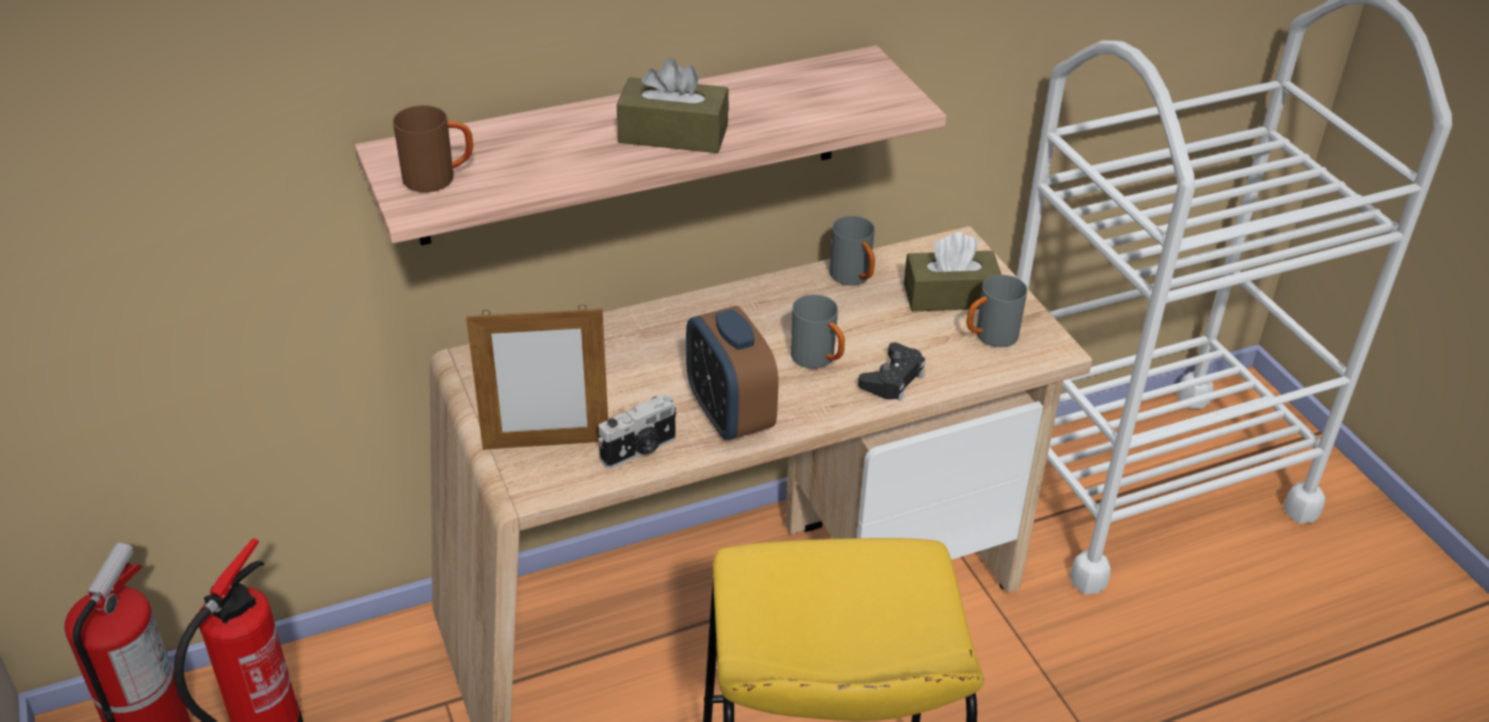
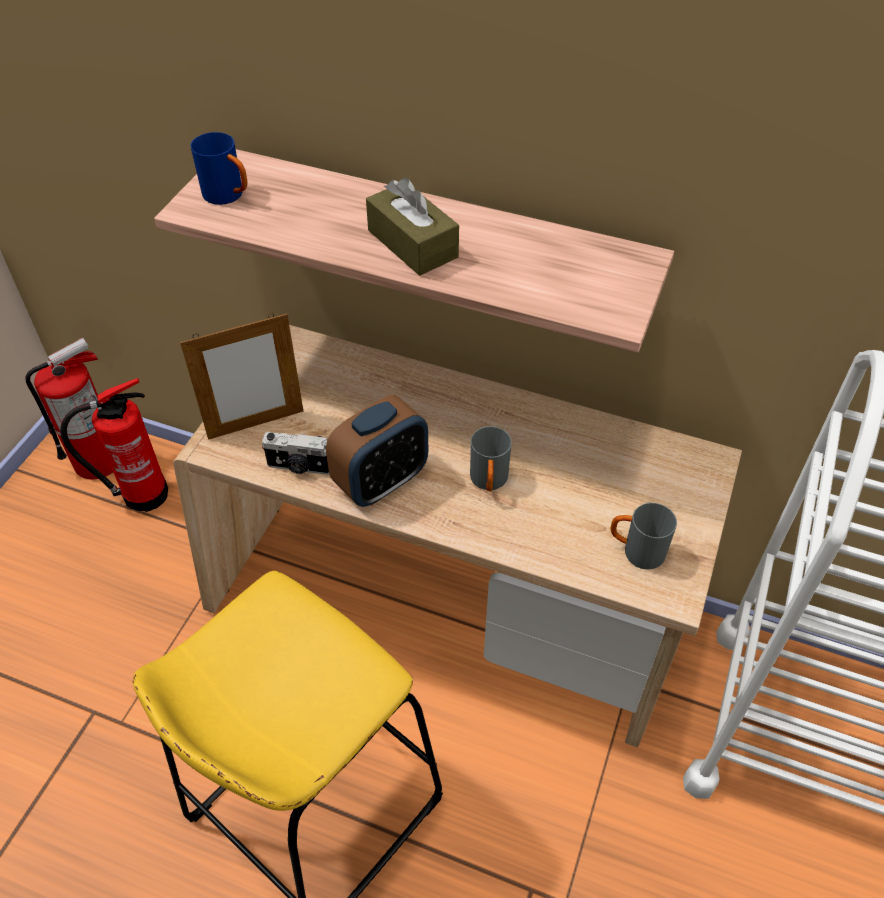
camera: 45 degrees right, 10 degrees up
brown mug [393,106,473,192] -> blue mug [190,132,247,205]
picture frame [466,304,608,450] -> picture frame turned 60 degrees counterclockwise [180,313,304,440]
alarm clock [686,306,779,440] -> alarm clock turned 150 degrees counterclockwise [326,395,428,507]
grey mug [830,216,875,285] -> none
black game controller [858,342,925,401] -> none
brown tissue box [904,232,1002,312] -> none

